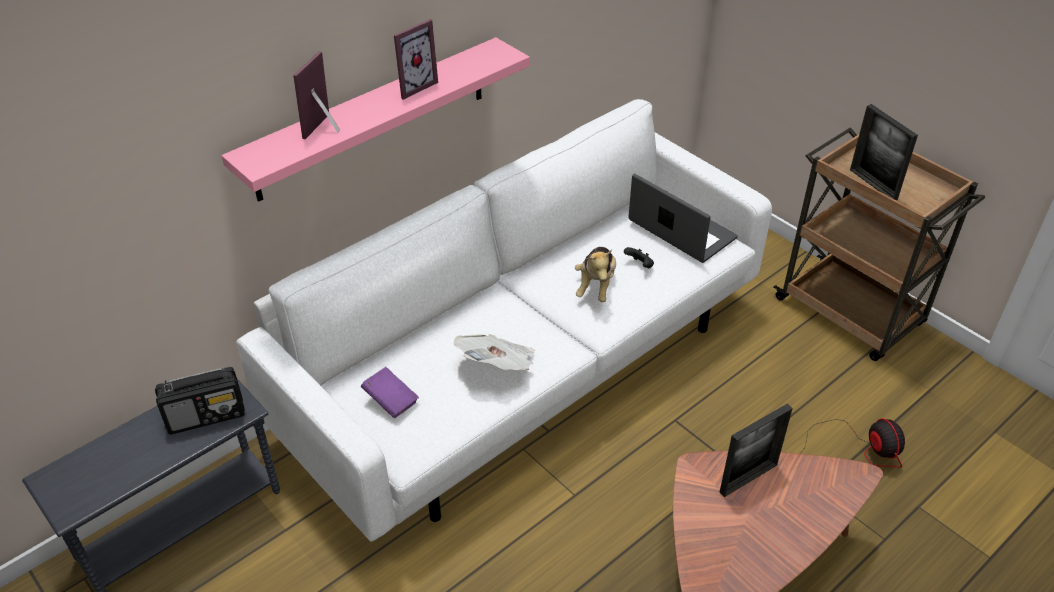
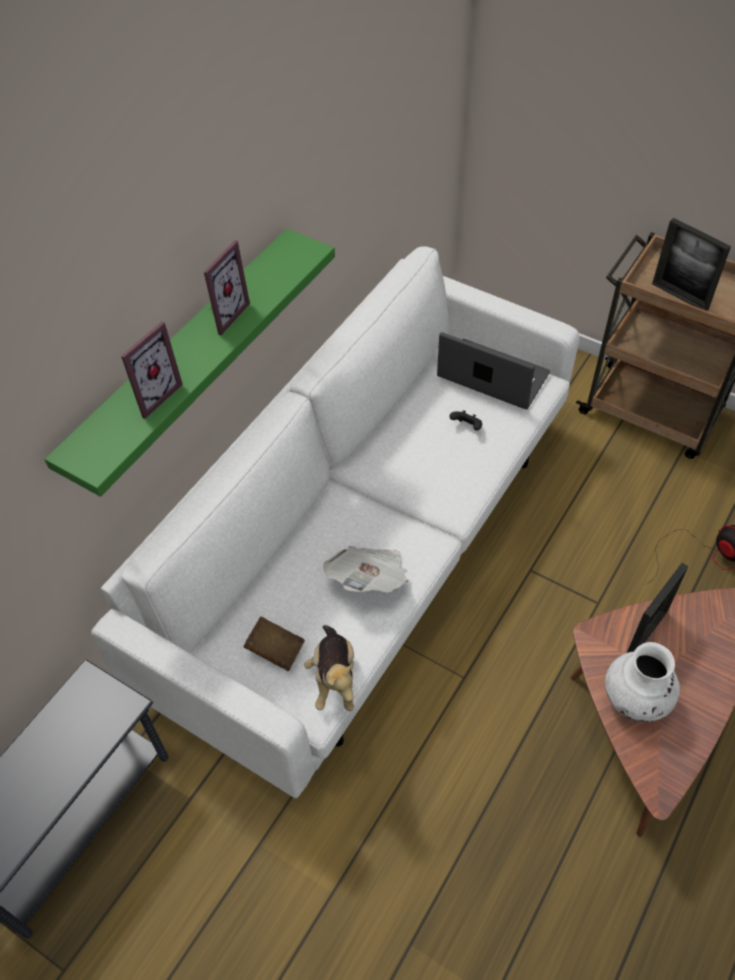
camera: 15 degrees left, 10 degrees up
radio [155,367,245,435] -> none
pink shelf [222,37,530,202] -> green shelf [44,229,335,497]
picture frame [293,51,340,139] -> picture frame turned 150 degrees counterclockwise [121,321,183,419]
purple book [361,367,419,418] -> brown book [244,617,305,671]
plush toy [575,247,616,302] -> plush toy moved to [304,625,354,711]
none -> white vase [605,642,680,722]

